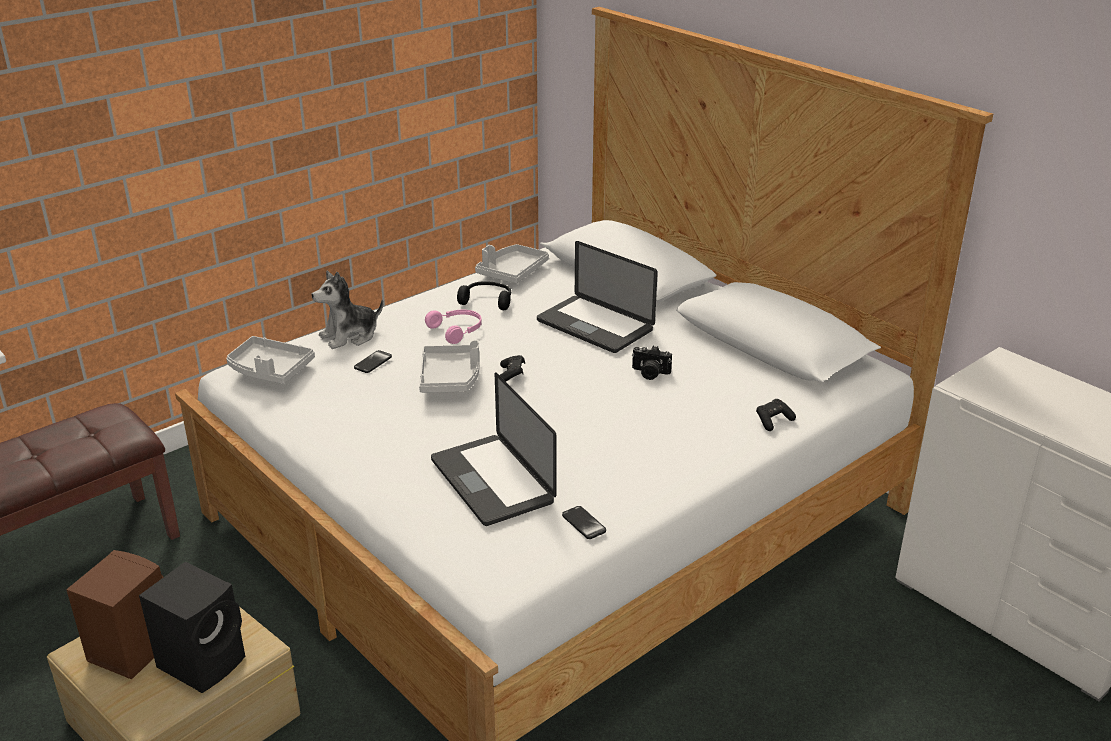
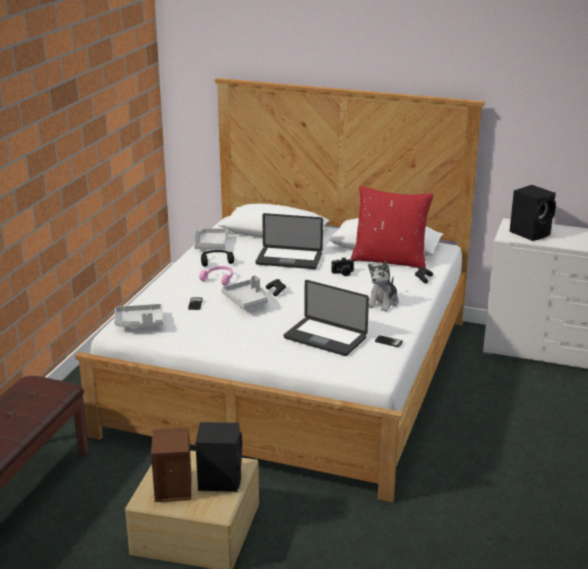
camera: 30 degrees left, 5 degrees down
plush toy [312,271,383,349] -> plush toy moved to [368,261,399,312]
none -> red pillow [351,186,433,268]
none -> black speaker [509,185,556,241]

